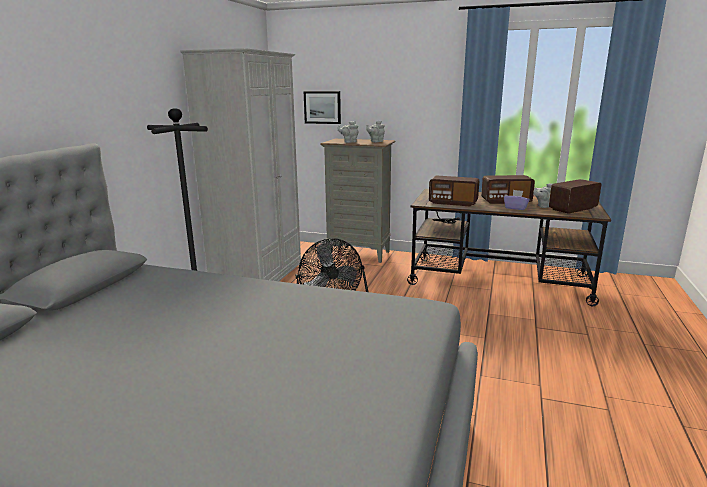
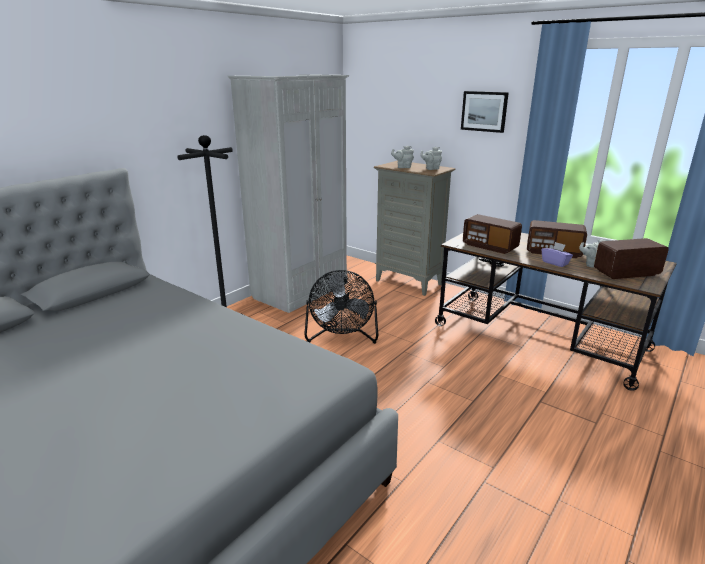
camera: 20 degrees right, 5 degrees up
picture [304,91,341,124] -> picture moved to [461,91,509,133]

